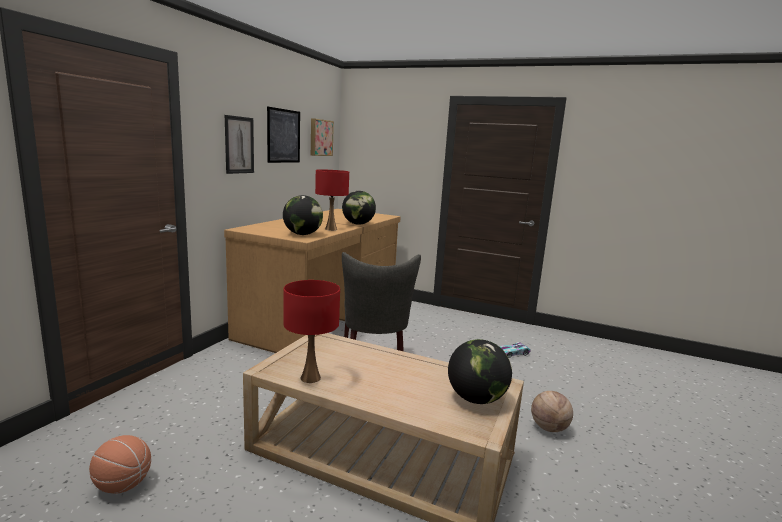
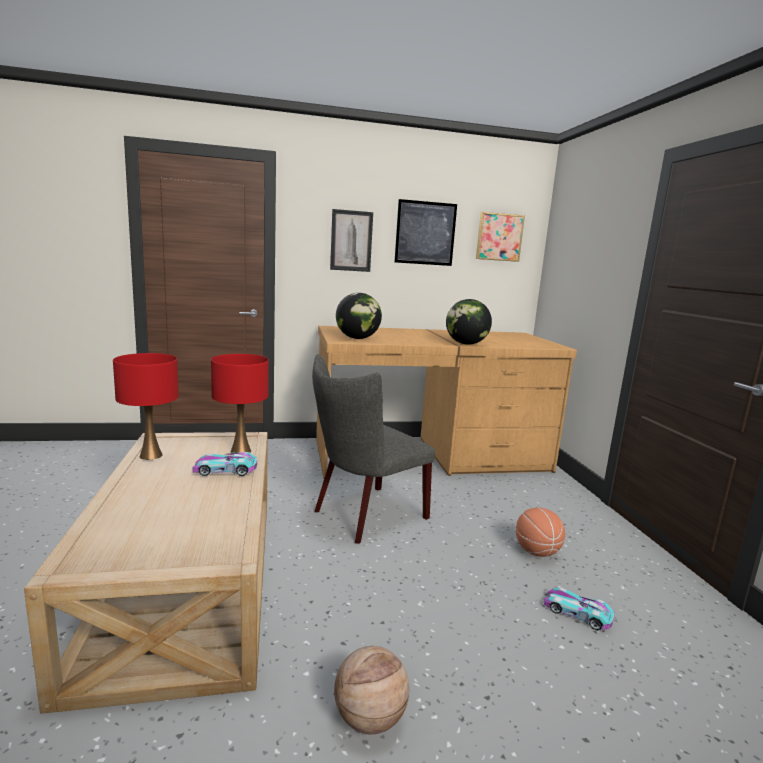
camera: 55 degrees right, 0 degrees up
basketball [89,435,151,494] -> basketball moved to [516,508,565,557]
red table lamp [315,169,349,231] -> red table lamp moved to [211,354,269,453]
globe [448,339,512,404] -> none
none -> toy car [193,452,257,476]

